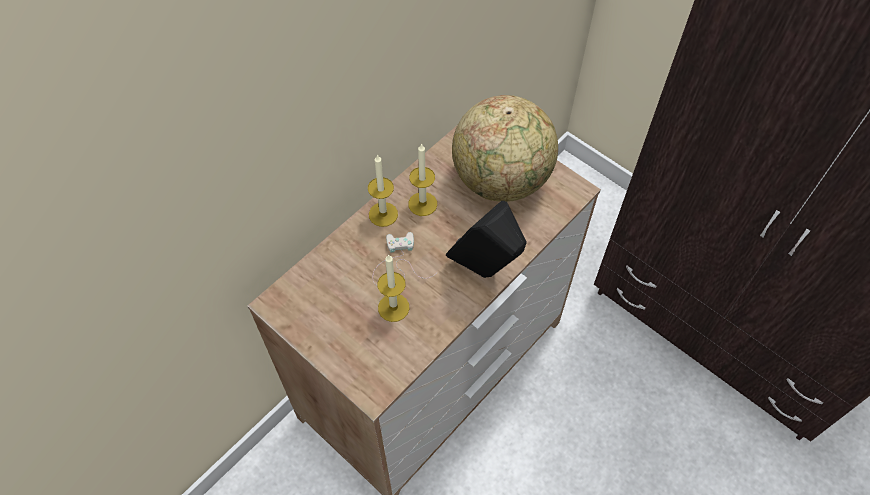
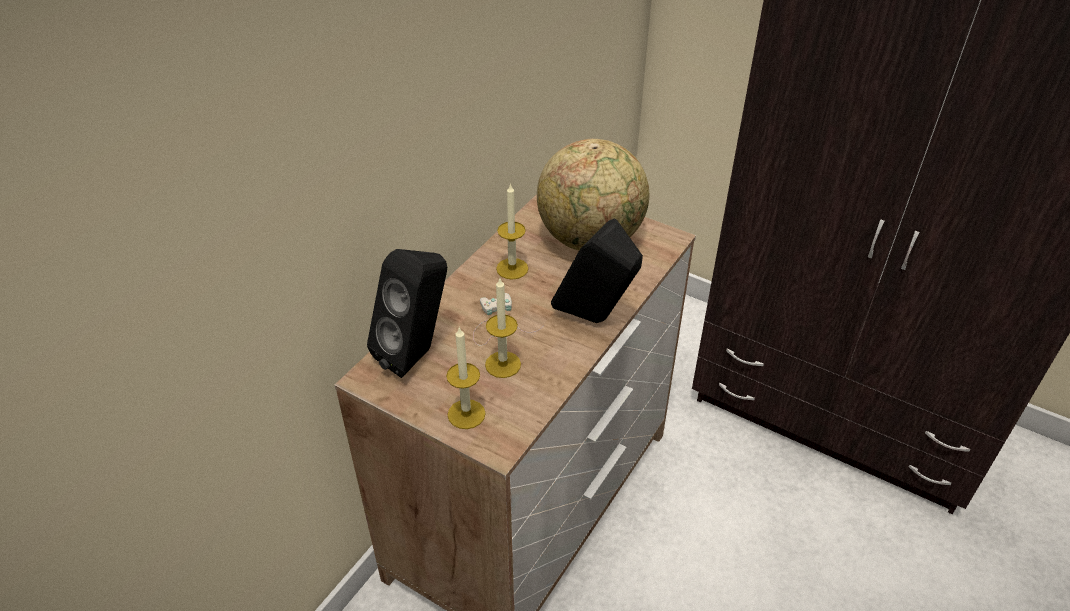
camera: 10 degrees left, 15 degrees down
candle [368,154,398,227] -> candle moved to [446,327,486,429]
none -> black speaker [367,249,447,378]

